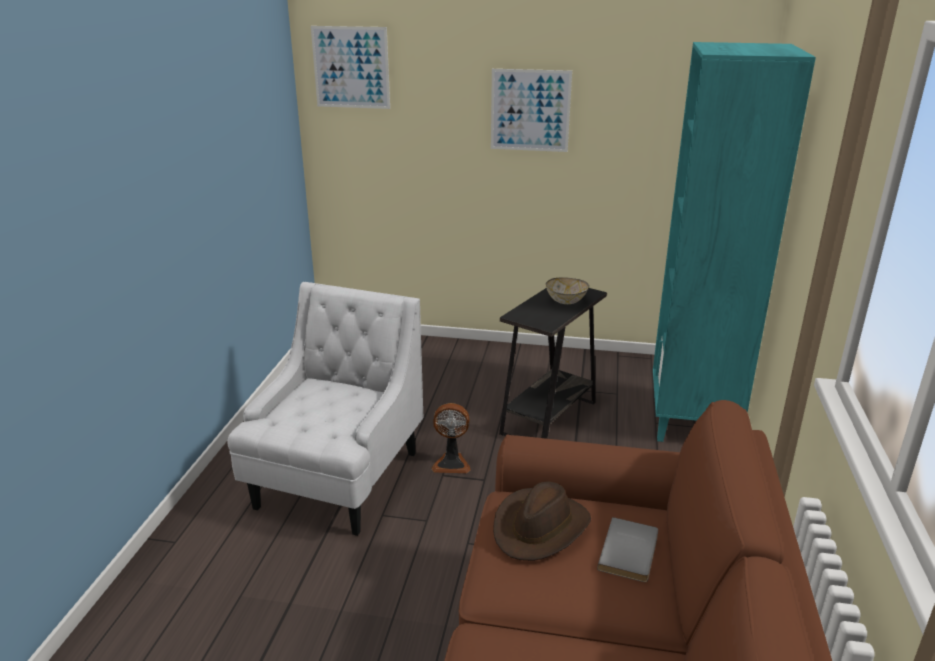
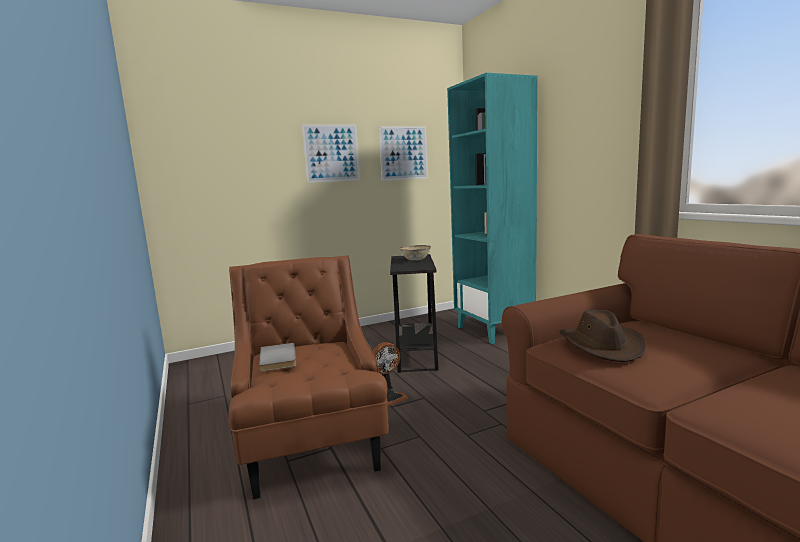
camera: 35 degrees left, 15 degrees down
white armchair [227,282,423,536] -> brown armchair [229,255,389,499]
picture [311,26,390,109] -> picture moved to [379,126,428,181]
grey book [597,517,658,582] -> grey book moved to [259,343,297,372]

